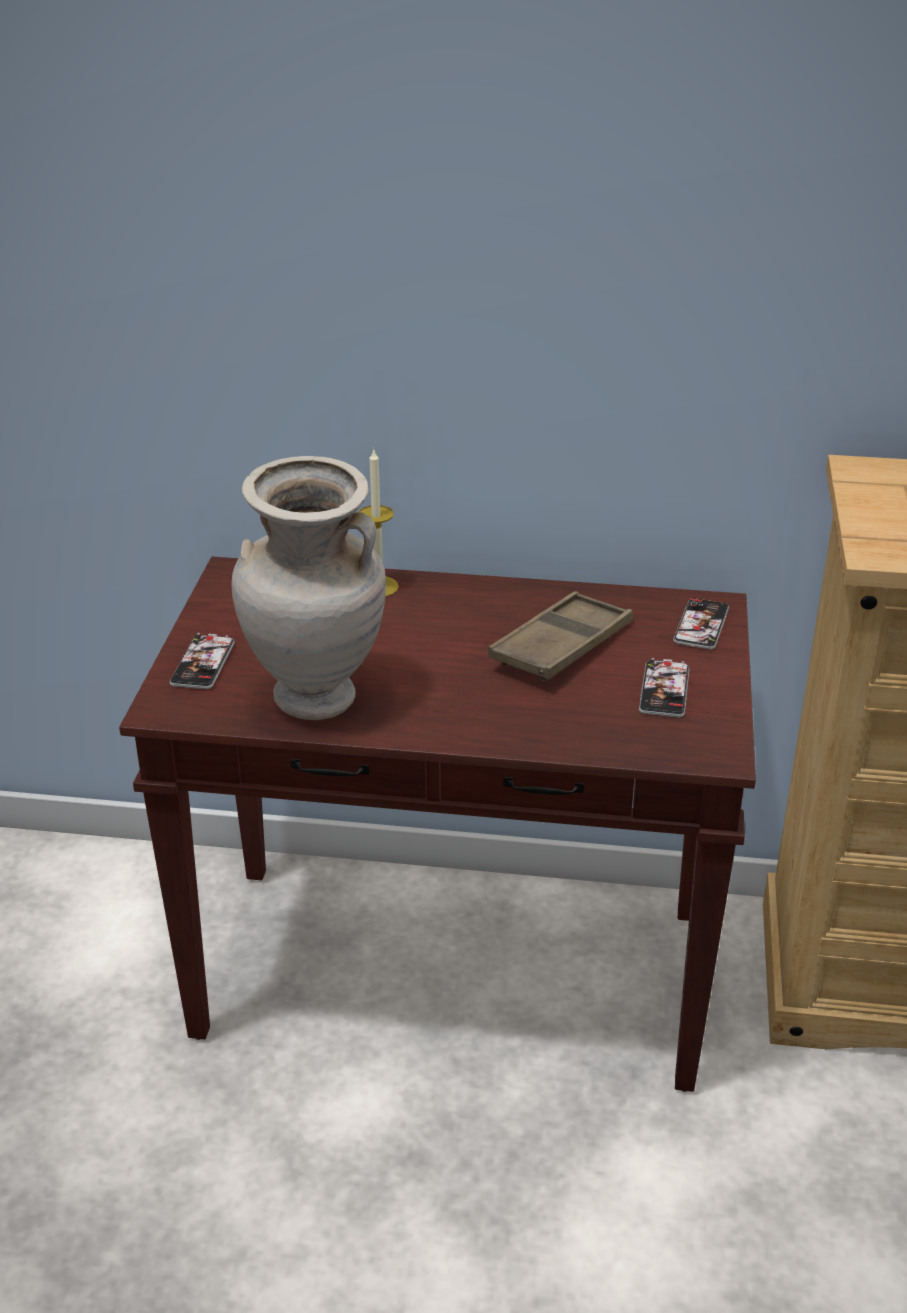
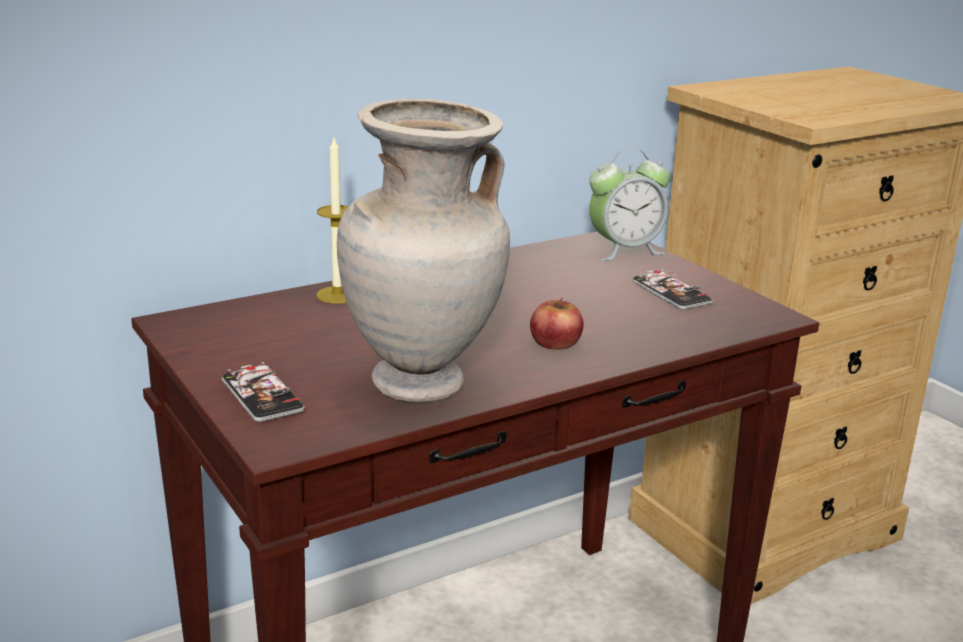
camera: 40 degrees left, 10 degrees down
brown tray [488,591,633,681] -> none
phone [673,598,729,650] -> alarm clock [589,148,670,261]
none -> apple [530,297,584,350]

